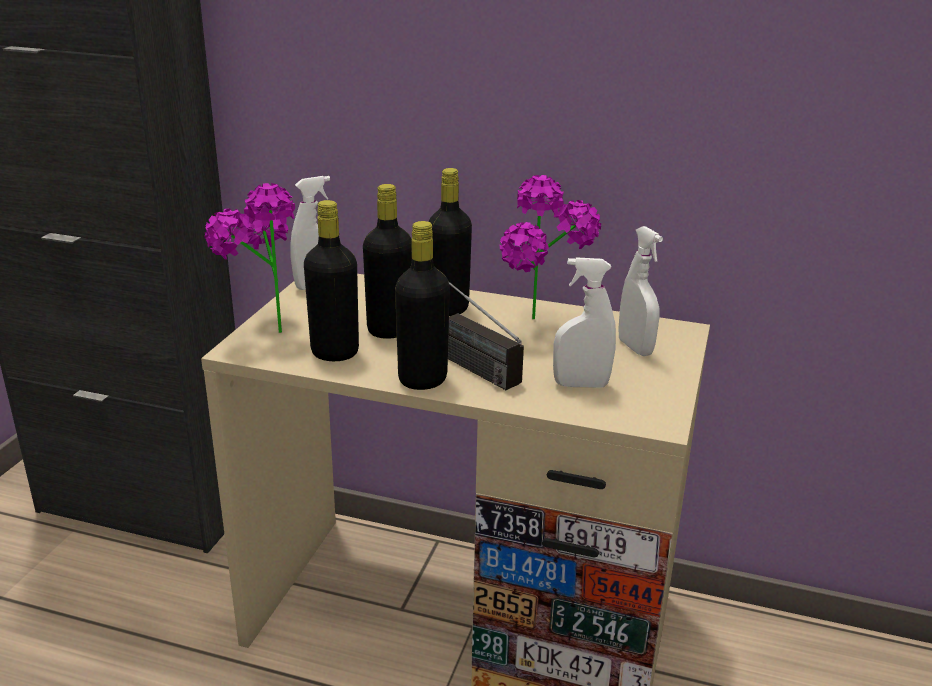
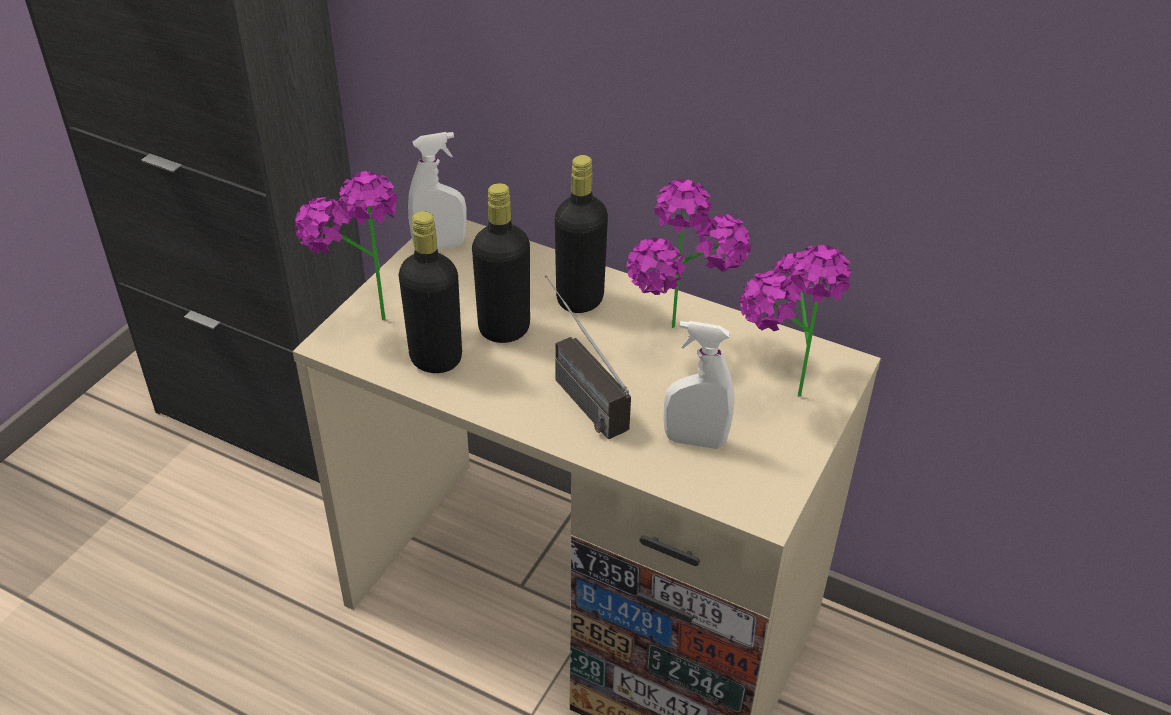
camera: 10 degrees right, 15 degrees up
black bottle [395,221,450,390] -> none
white spray bottle [618,226,663,356] -> potted plant [739,244,852,396]

